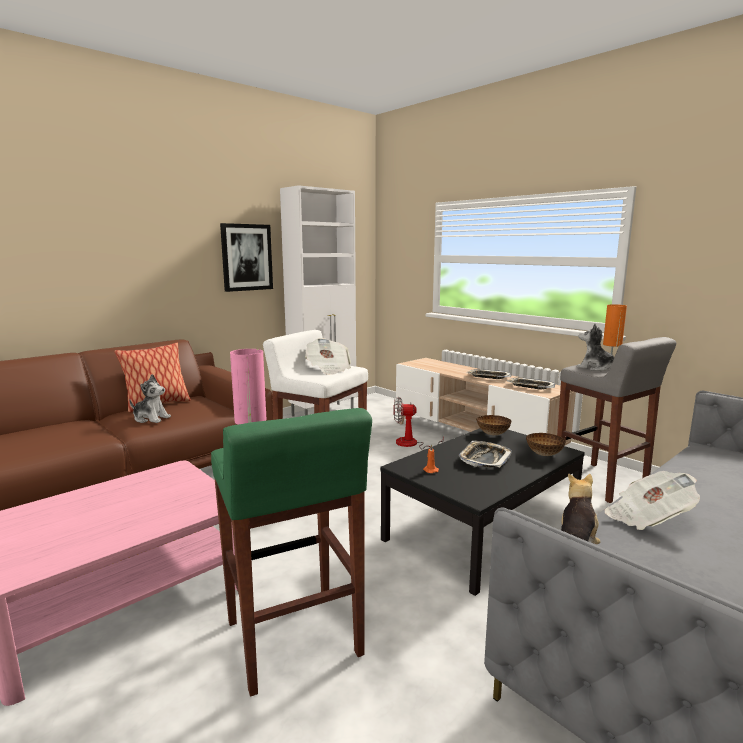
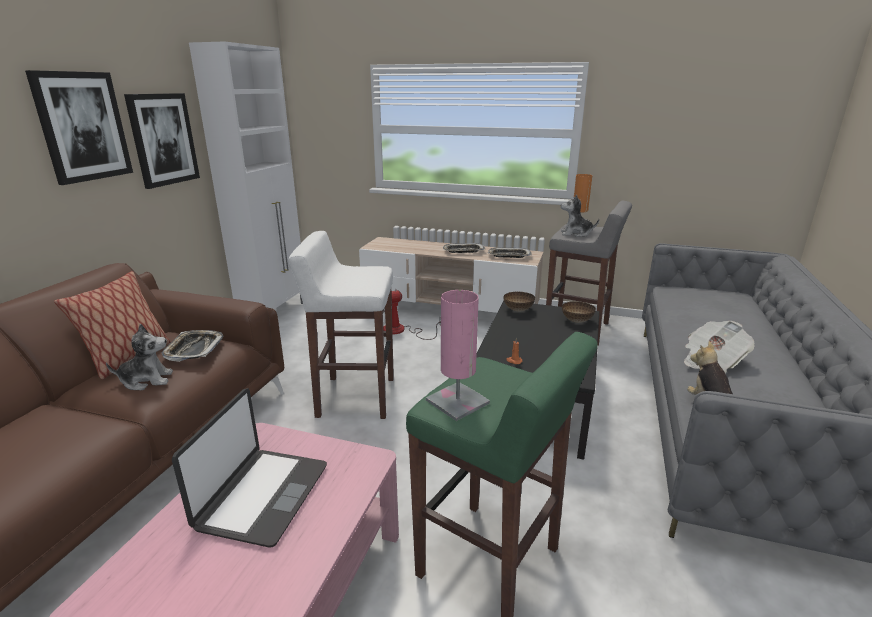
camera: 30 degrees left, 10 degrees up
newspaper [305,338,351,375] -> none
tray [459,441,512,468] -> tray moved to [162,330,224,362]
none -> picture [25,70,133,185]
none -> laptop [172,388,327,548]

